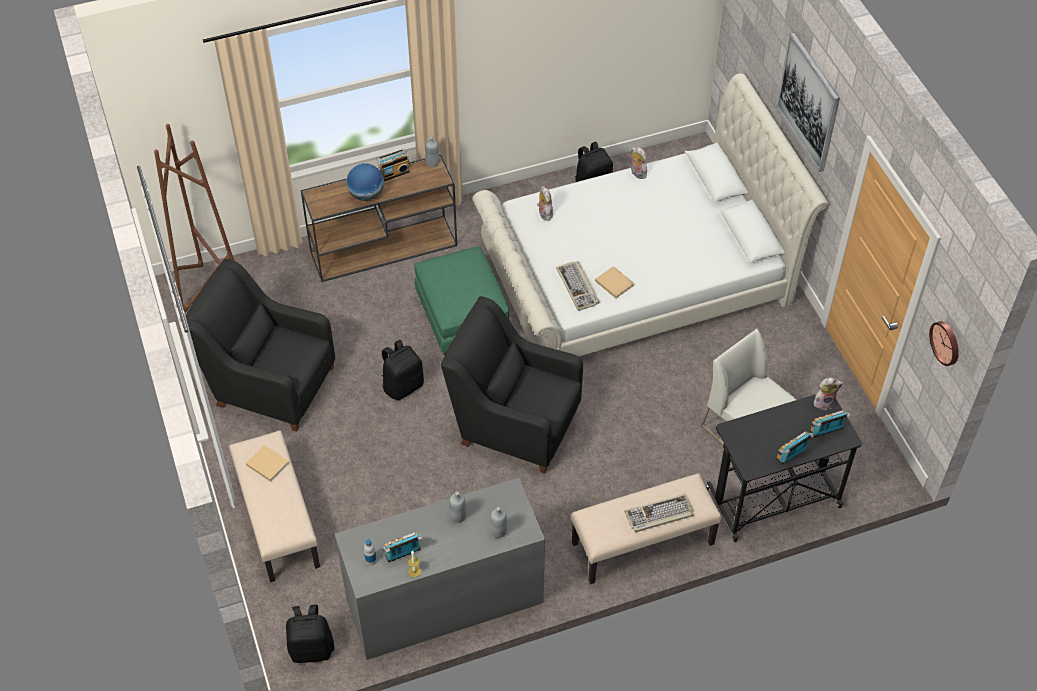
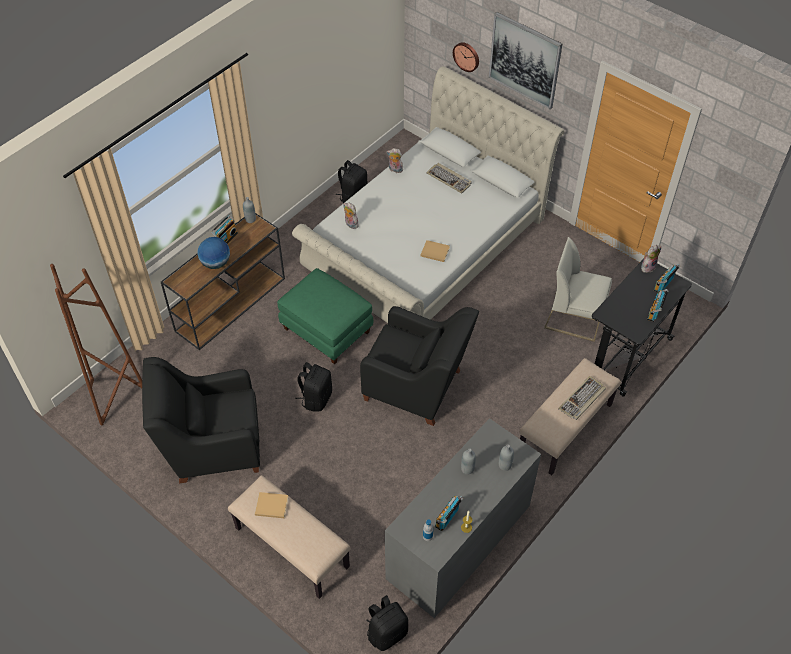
camera: 30 degrees left, 0 degrees up
black armchair [441,296,583,474] -> black armchair turned 150 degrees counterclockwise [360,306,479,426]
keyboard [556,261,600,311] -> keyboard moved to [426,163,472,194]
wall clock [929,321,959,366] -> wall clock moved to [453,42,479,72]

